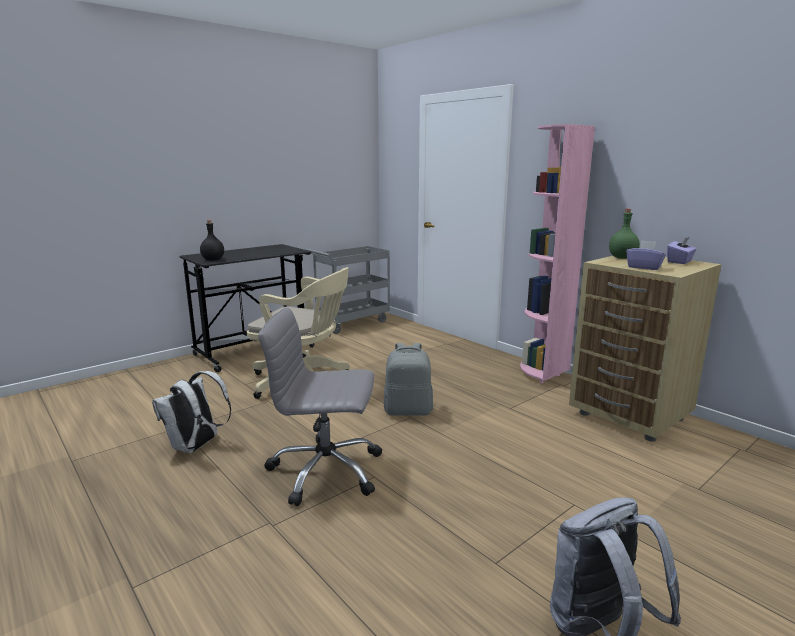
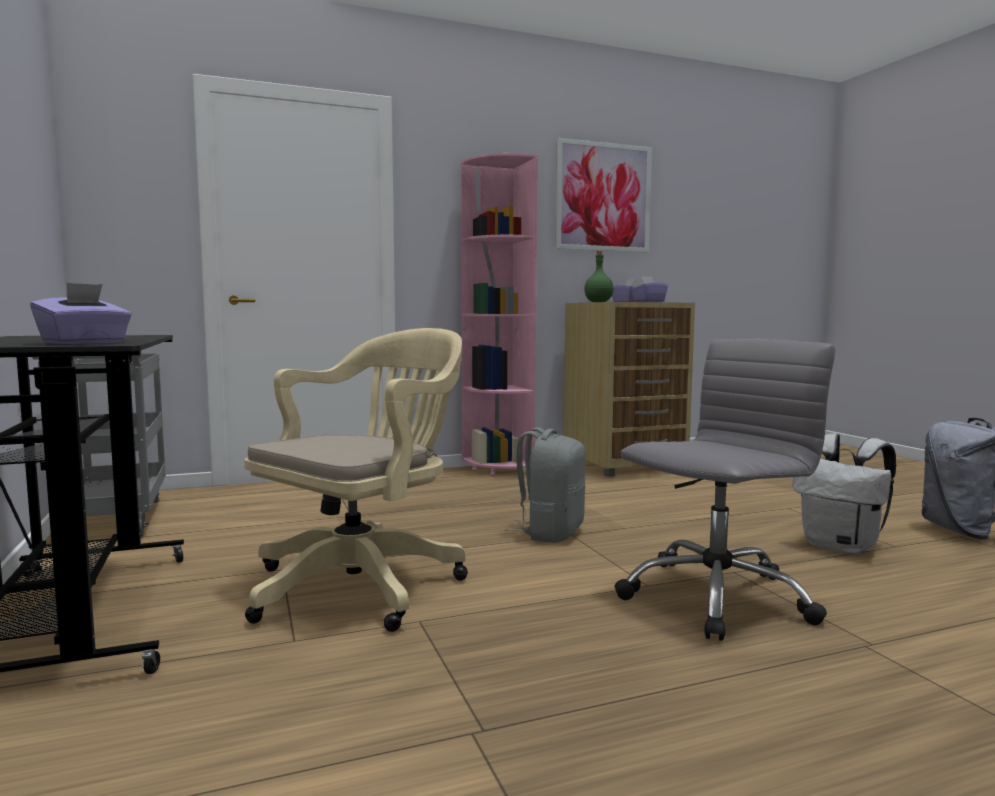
camera: 70 degrees left, 10 degrees down
white backpack [152,371,231,453] -> white backpack moved to [792,433,896,555]
black bottle [200,220,224,261] -> purple tissue box [30,282,131,344]
grey office chair [258,307,382,506] -> grey office chair turned 150 degrees counterclockwise [614,339,836,641]
none -> picture [555,138,652,253]

